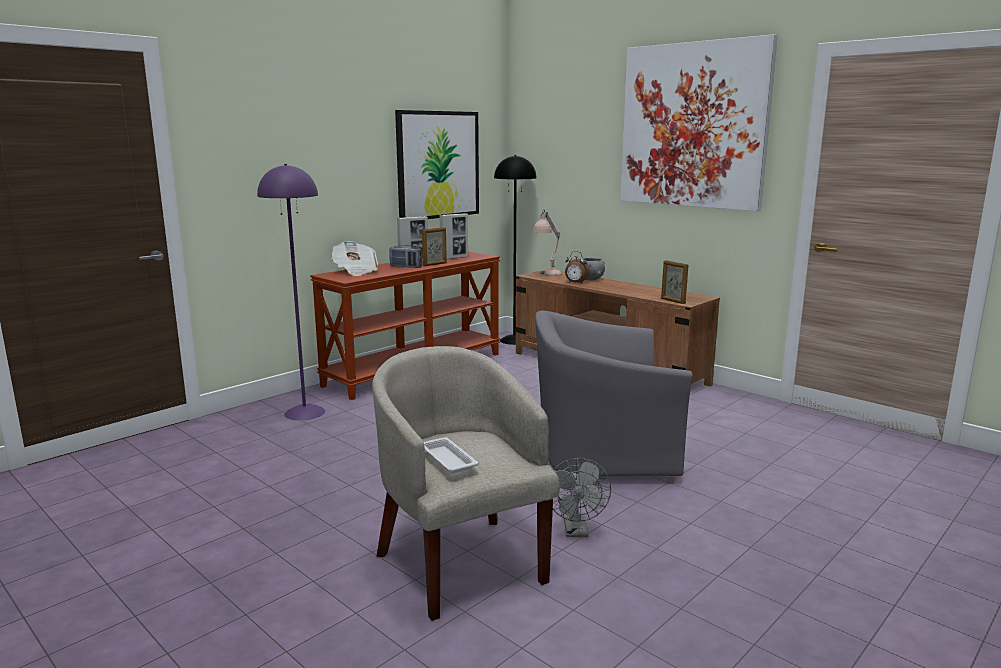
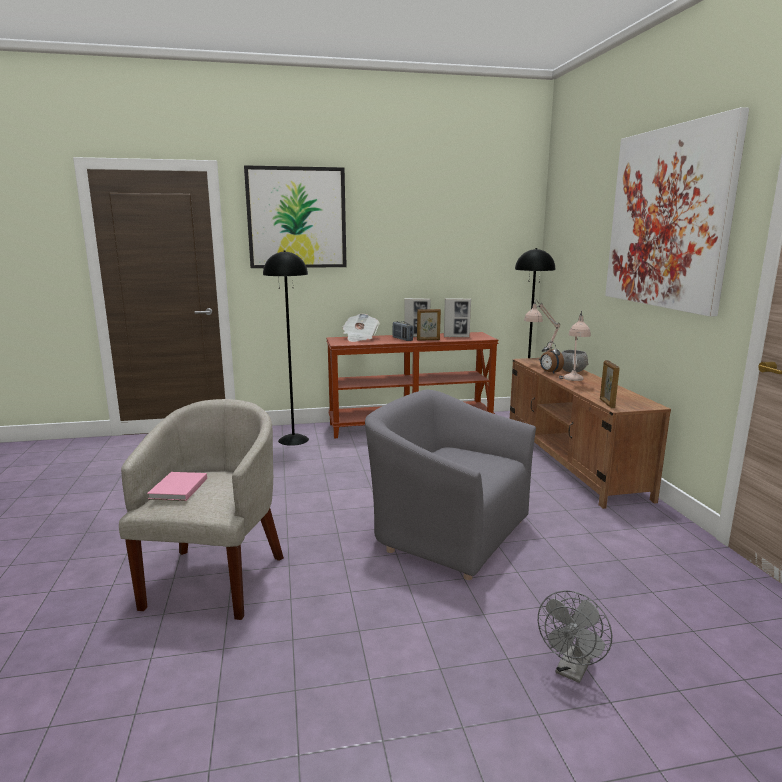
camera: 35 degrees right, 0 degrees up
purple floor lamp [257,164,325,420] -> black floor lamp [263,250,309,446]
picture [395,110,479,219] -> picture moved to [244,165,347,268]
white tray [424,437,479,473] -> pink book [147,472,207,501]
grey fan [553,458,611,537] -> grey fan moved to [538,590,612,683]
none -> beige table lamp [559,311,591,381]

